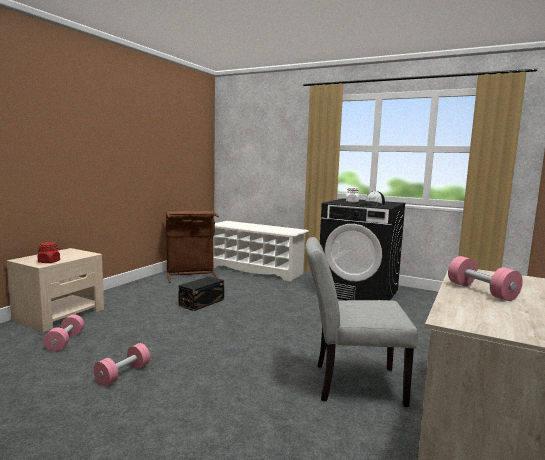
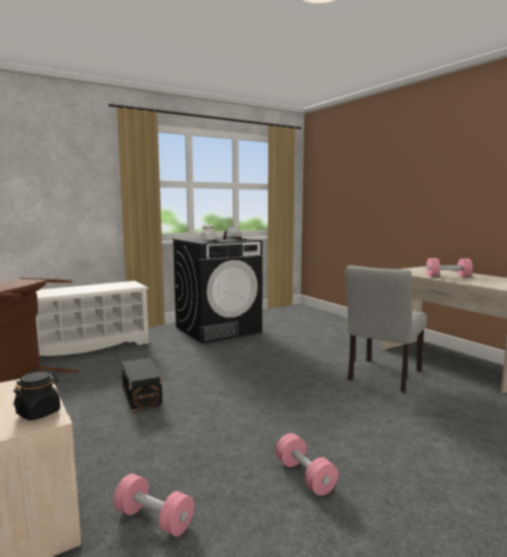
camera: 60 degrees left, 0 degrees up
red jar [37,242,60,263] -> black jar [13,371,60,421]

